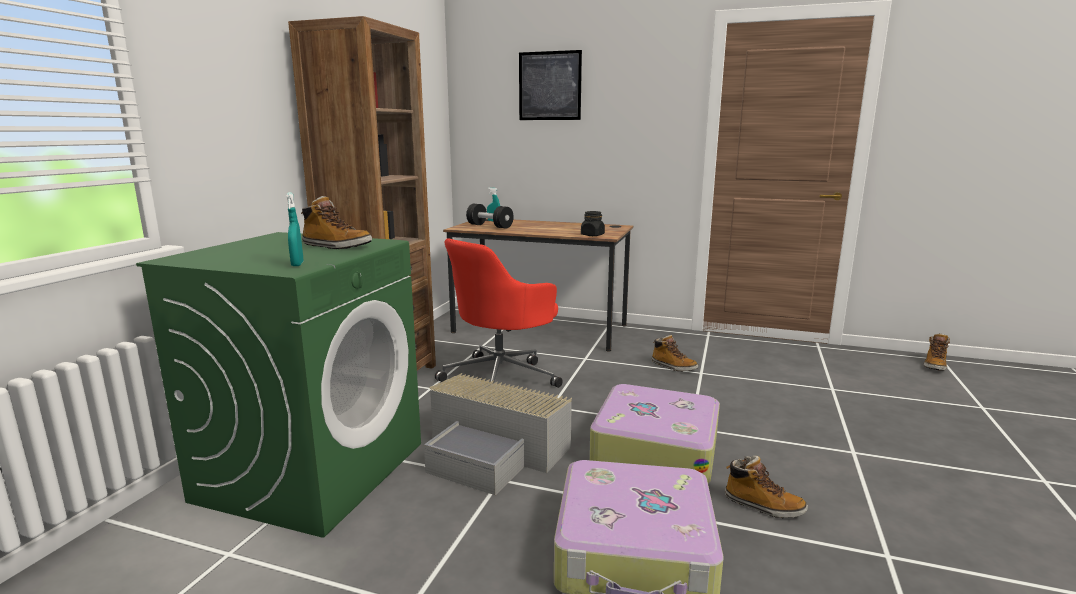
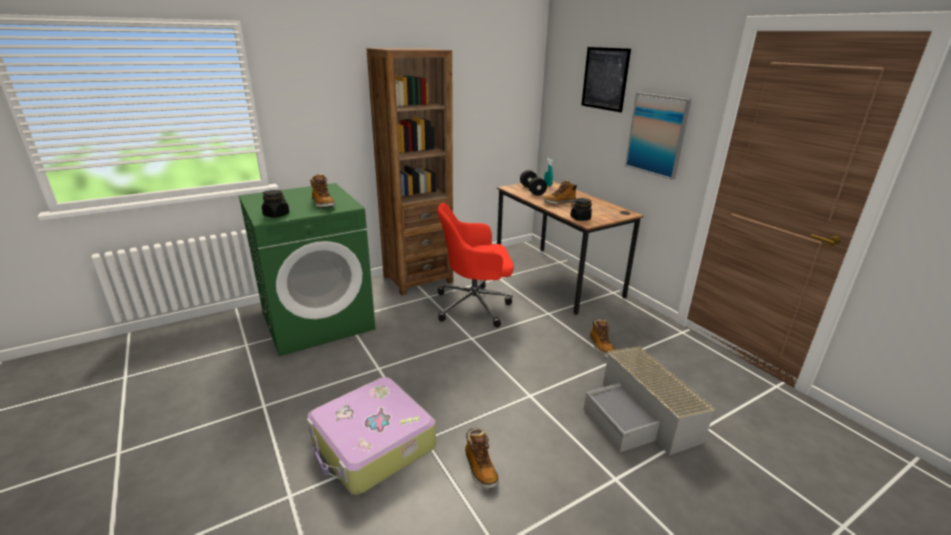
camera: 40 degrees right, 10 degrees up
turquoise spray bottle [286,192,303,266] -> black jar [262,190,289,218]
grey storage box [424,373,572,495] -> grey storage box moved to [584,346,715,455]
suitcase [589,384,720,484] -> none
boot [924,333,950,371] -> boot moved to [543,179,577,205]
none -> picture [625,93,691,180]

